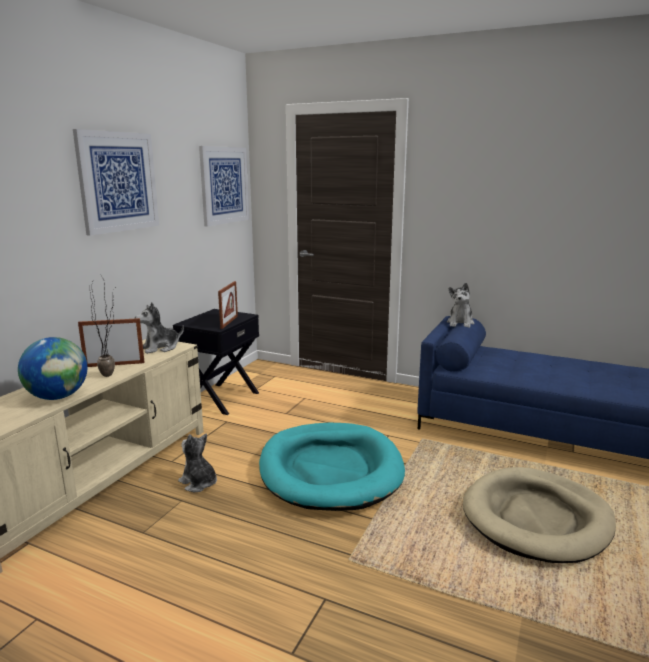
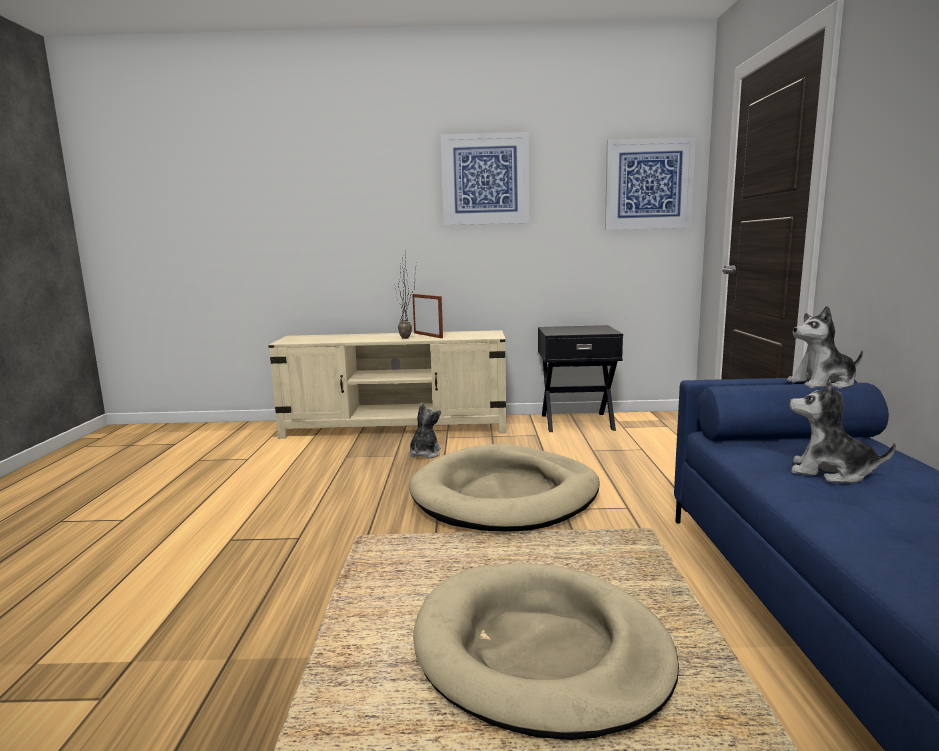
camera: 65 degrees right, 5 degrees down
globe [18,337,88,400] -> none
plush toy [135,302,184,354] -> plush toy moved to [790,380,896,483]
picture frame [218,281,238,329] -> none
turquoise dog bed [259,423,405,511] -> beige dog bed [409,444,599,532]

